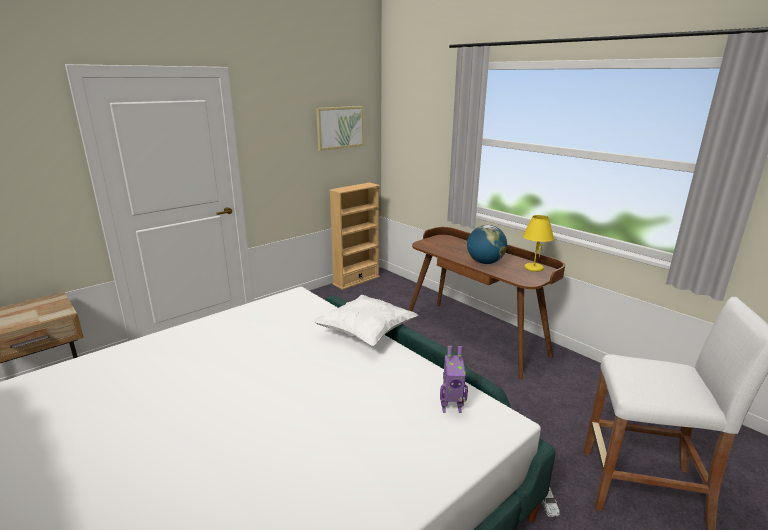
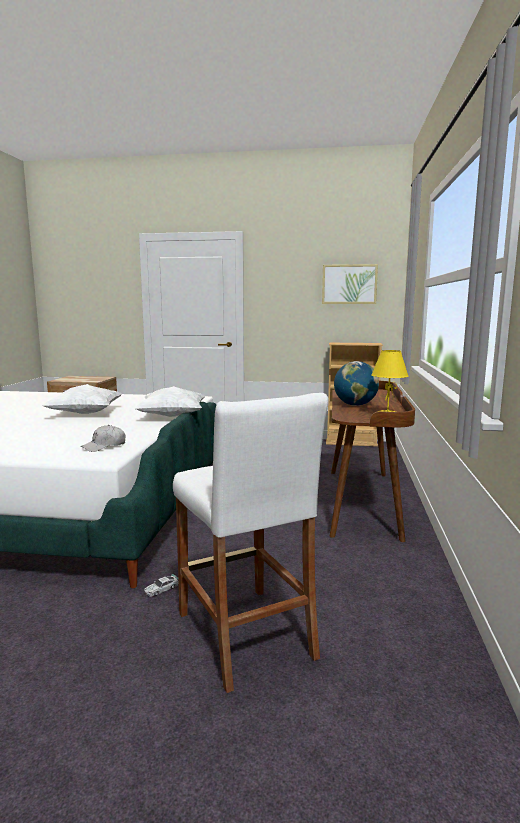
camera: 50 degrees right, 10 degrees down
toy robot [440,346,468,413] -> white cap [81,425,126,452]
none -> white pillow [42,384,122,414]

